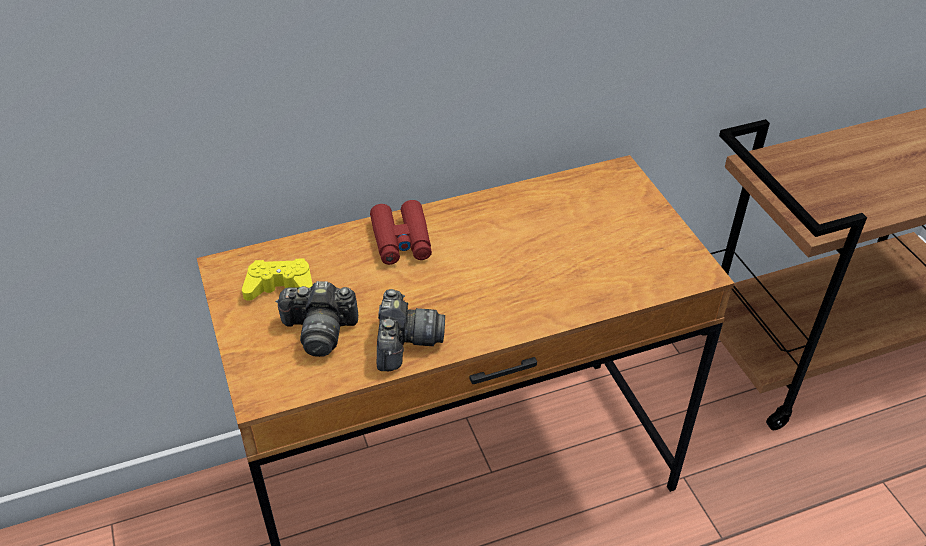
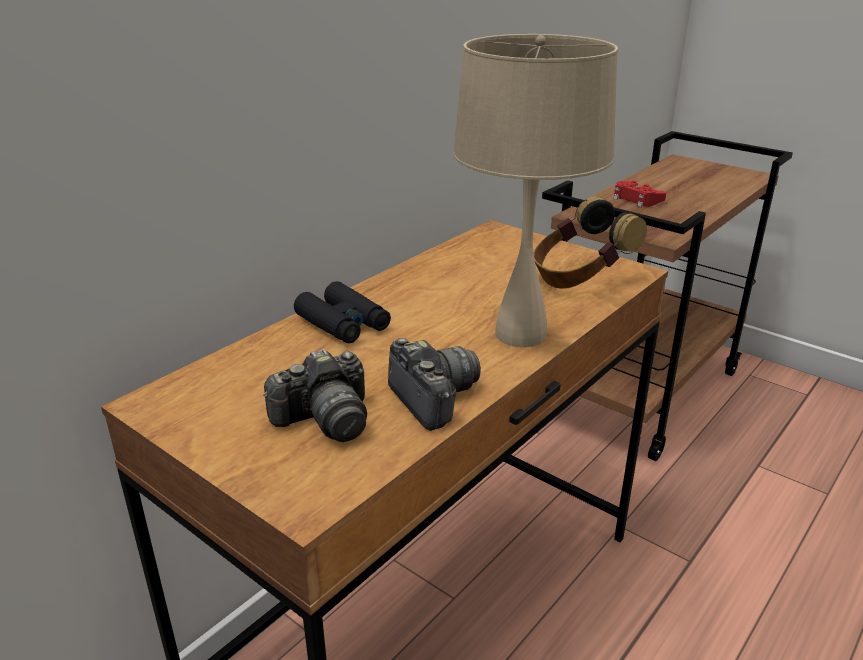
camera: 30 degrees left, 15 degrees down
yellow game controller [242,258,313,301] -> none
red binoculars [370,200,432,265] -> black binoculars [294,281,391,343]
none -> beige table lamp [453,34,618,347]
none -> headphones [533,196,647,289]
none -> red game controller [613,180,666,208]

